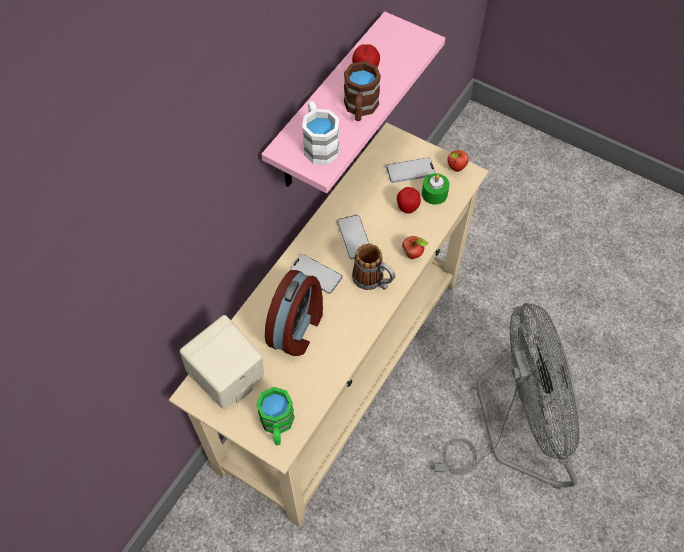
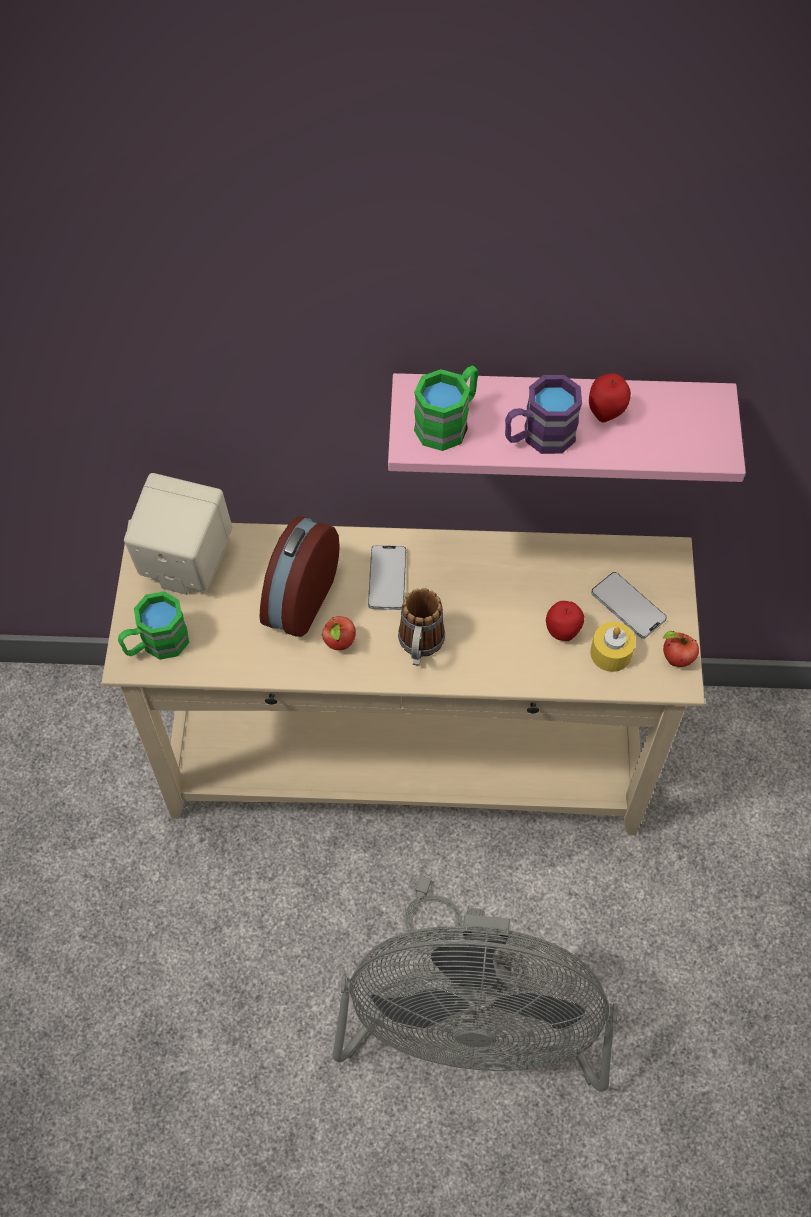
camera: 60 degrees right, 0 degrees up
alarm clock [265,270,323,356] -> alarm clock turned 120 degrees clockwise [260,516,340,637]
white mug [302,101,339,165] -> green mug [414,366,478,451]
phone [337,215,369,259] -> none
brown mug [344,61,381,121] -> purple mug [505,375,582,454]
apple [402,236,428,259] -> apple moved to [322,616,356,650]
green candle [422,173,449,205] -> yellow candle [590,622,636,672]
grey fan [431,303,579,489] -> grey fan turned 45 degrees clockwise [333,873,617,1092]

